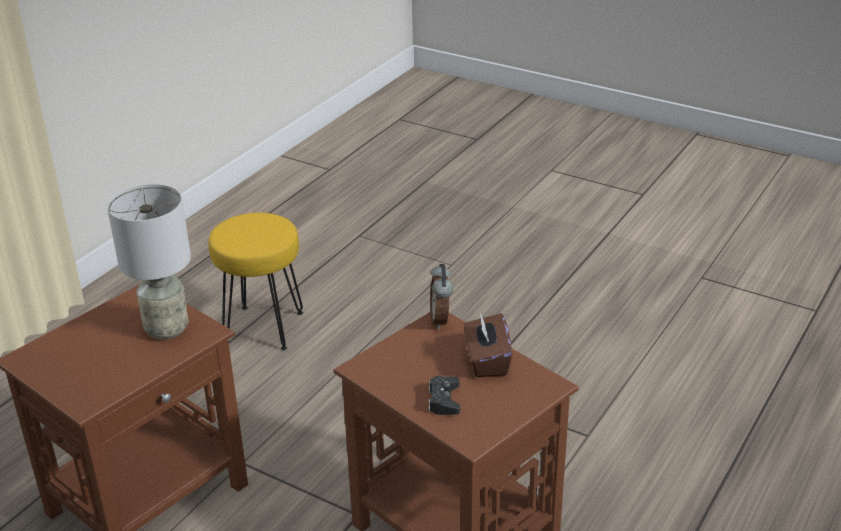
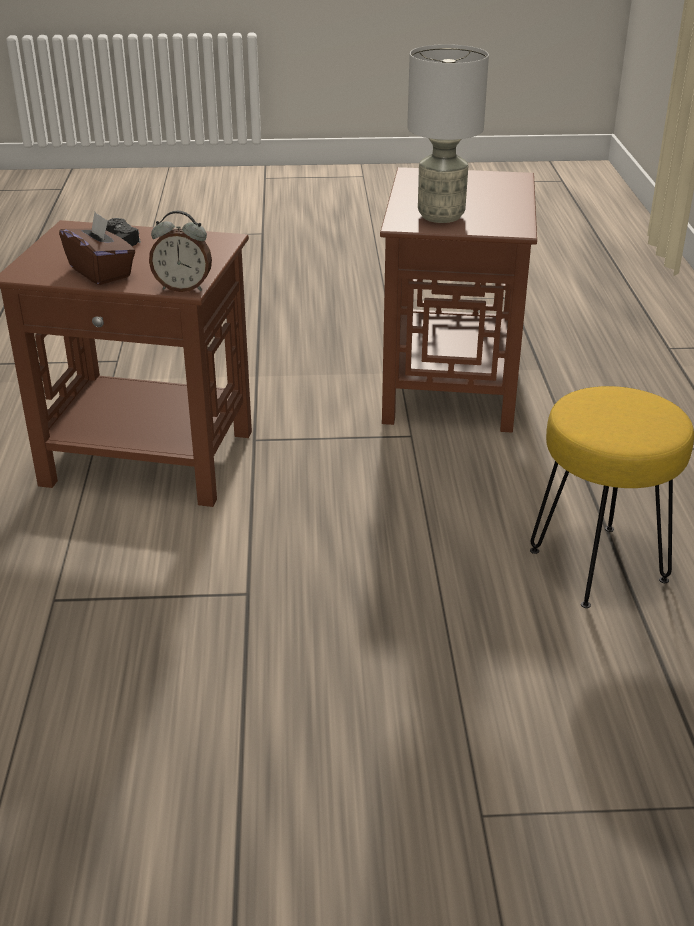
camera: 145 degrees right, 0 degrees up
alarm clock [430,264,453,330] -> alarm clock turned 135 degrees clockwise [149,211,212,292]

